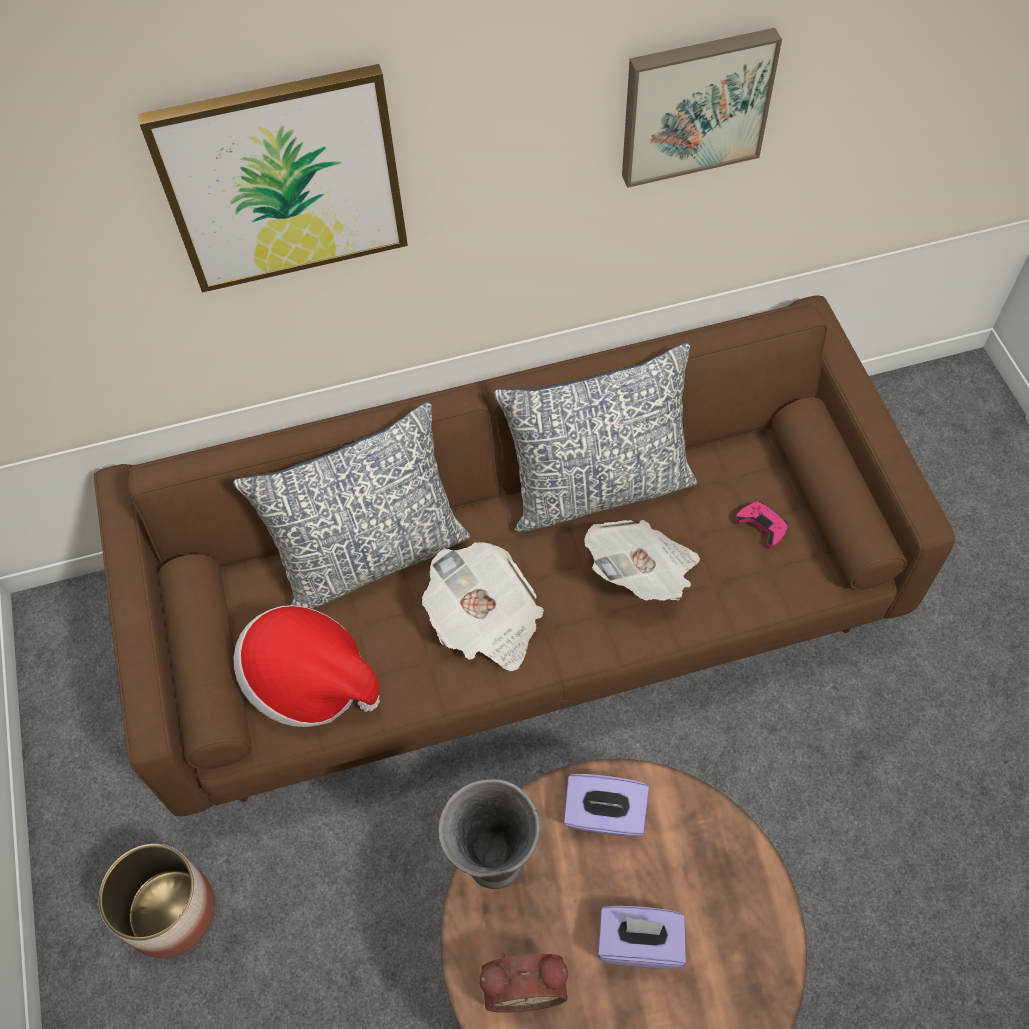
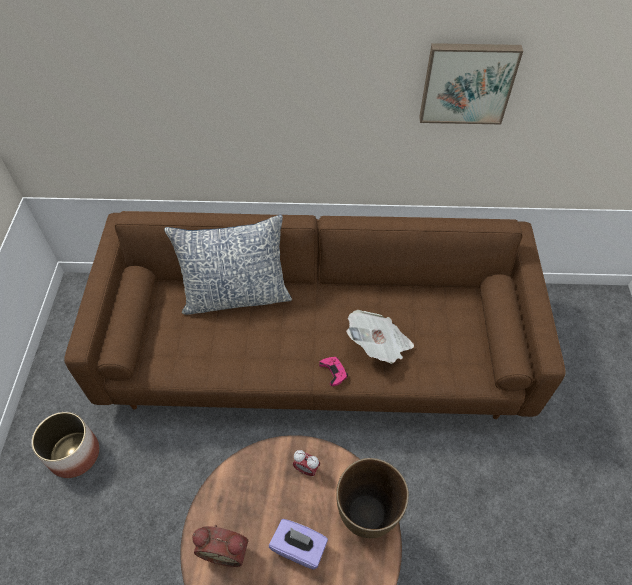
camera: 15 degrees right, 5 degrees down
picture [138,64,408,293] -> none
hat [234,605,380,727] -> none
newspaper [422,542,544,671] -> none
grey vase [438,779,540,889] -> none
pillow [494,342,697,532] -> none
purple tissue box [564,774,649,837] -> alarm clock [293,450,320,477]
pink game controller [735,501,789,548] -> pink game controller moved to [319,357,348,386]
none -> brown vase [336,458,409,538]

